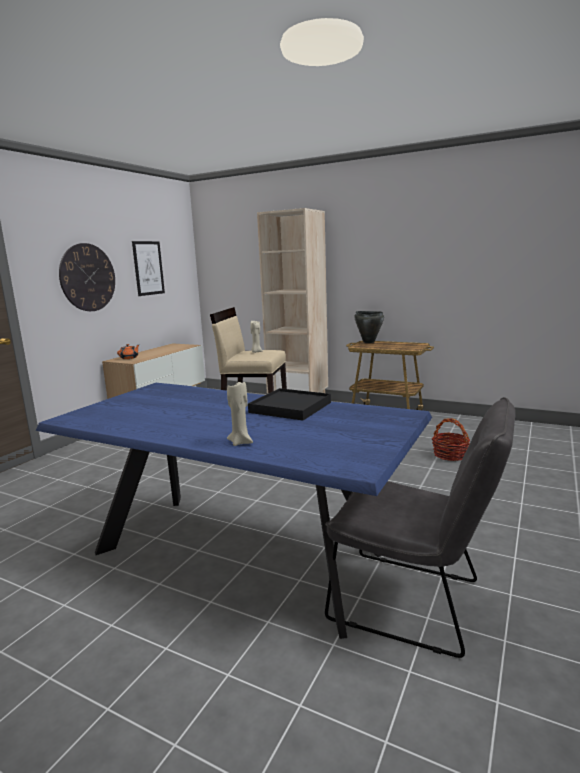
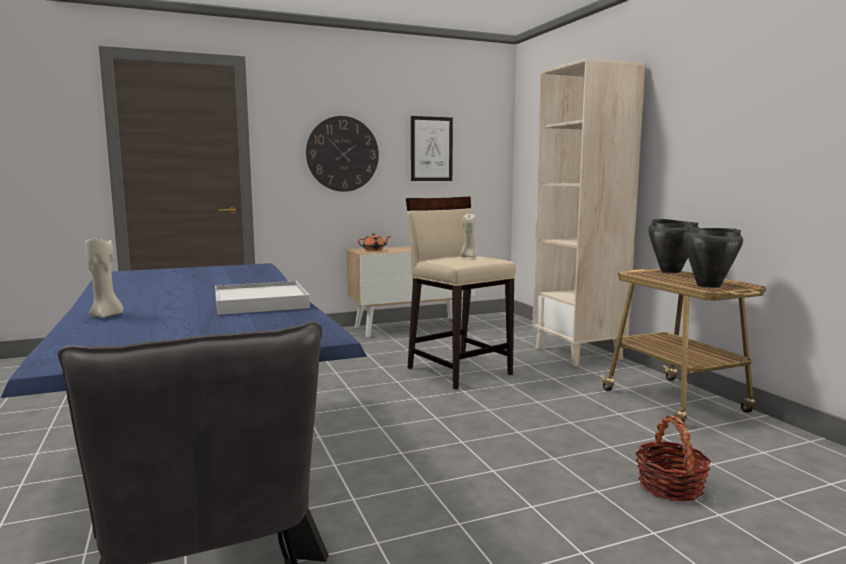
camera: 40 degrees right, 5 degrees down
black tray [248,388,331,420] -> white tray [215,281,310,315]
none -> black cooking pot [683,228,743,288]

